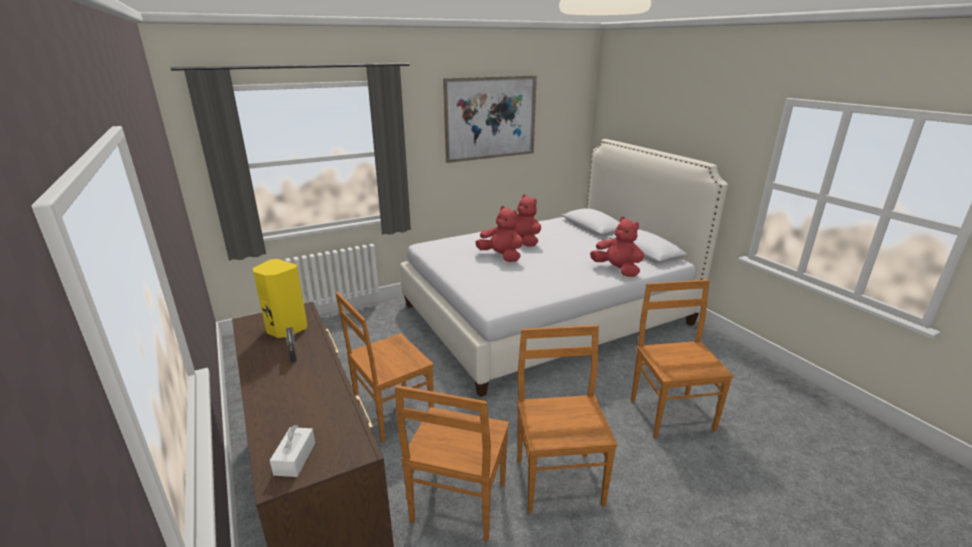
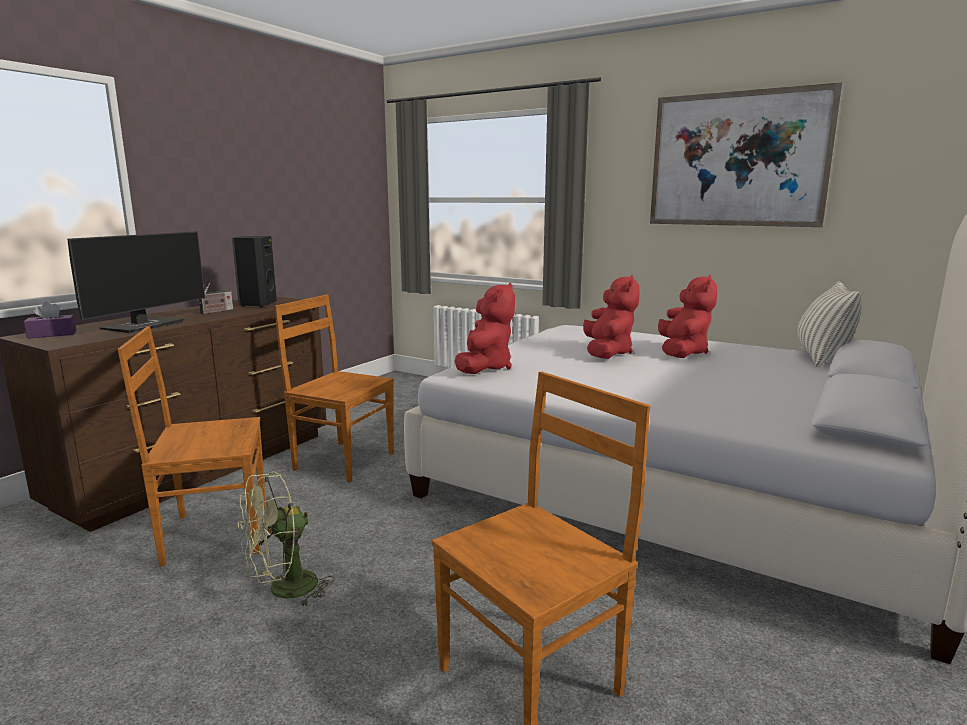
camera: 60 degrees right, 10 degrees down
yellow speaker [253,259,307,338] -> black speaker [232,236,277,307]
white tissue box [270,425,315,477] -> purple tissue box [24,302,77,339]
brown chair [517,325,618,513] -> green fan [238,472,334,607]
red plush toy [590,217,644,277] -> red plush toy moved to [455,283,515,374]
none -> monitor [68,231,205,333]
none -> pillow [797,281,861,368]

